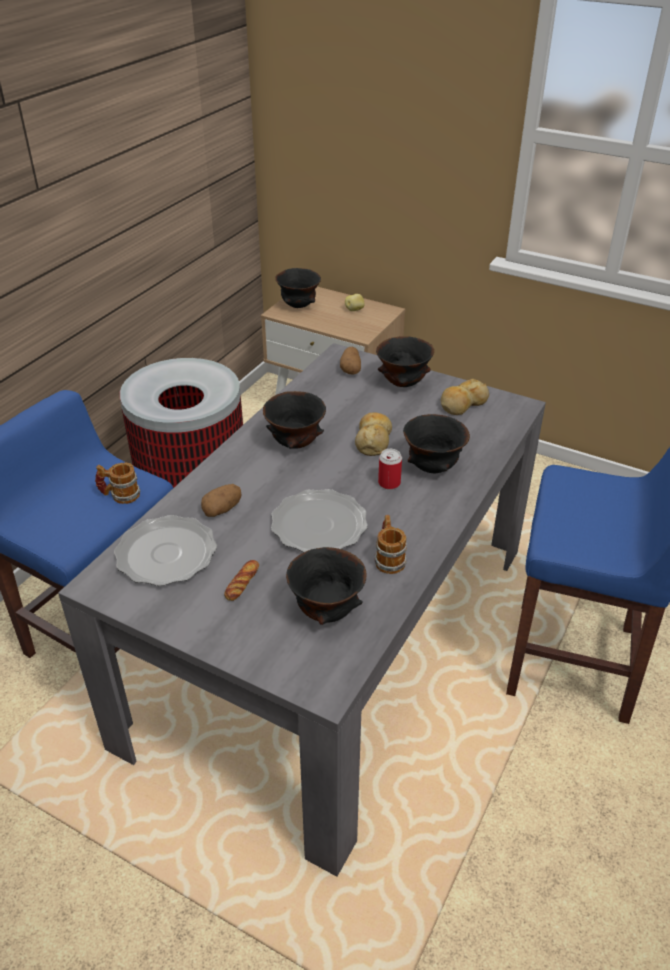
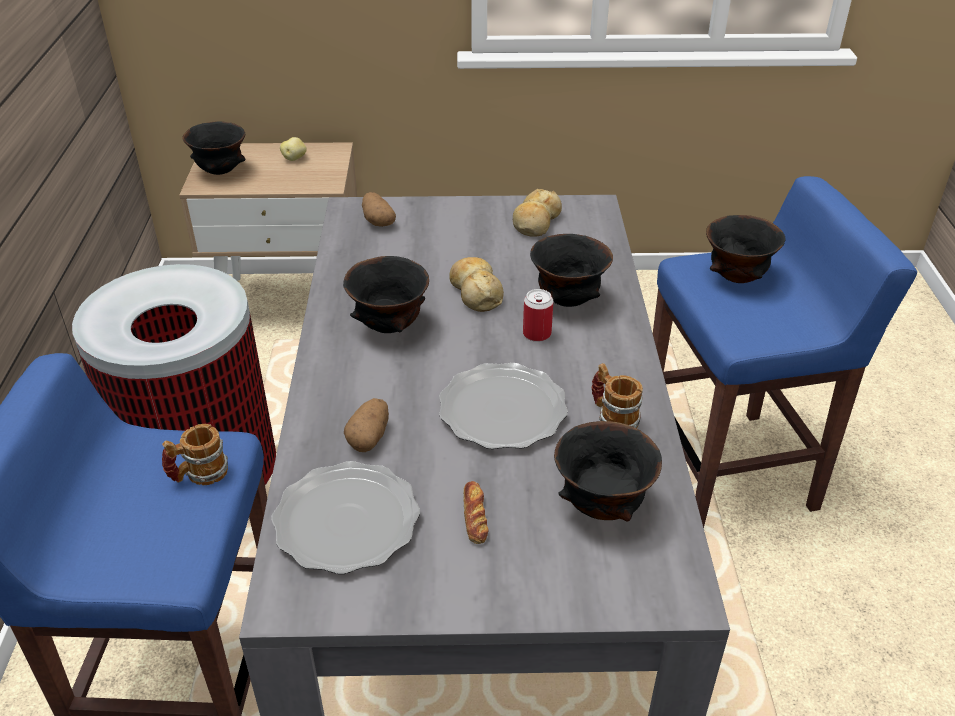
camera: 30 degrees left, 0 degrees up
black bowl [376,336,434,387] -> black bowl moved to [706,215,785,283]

